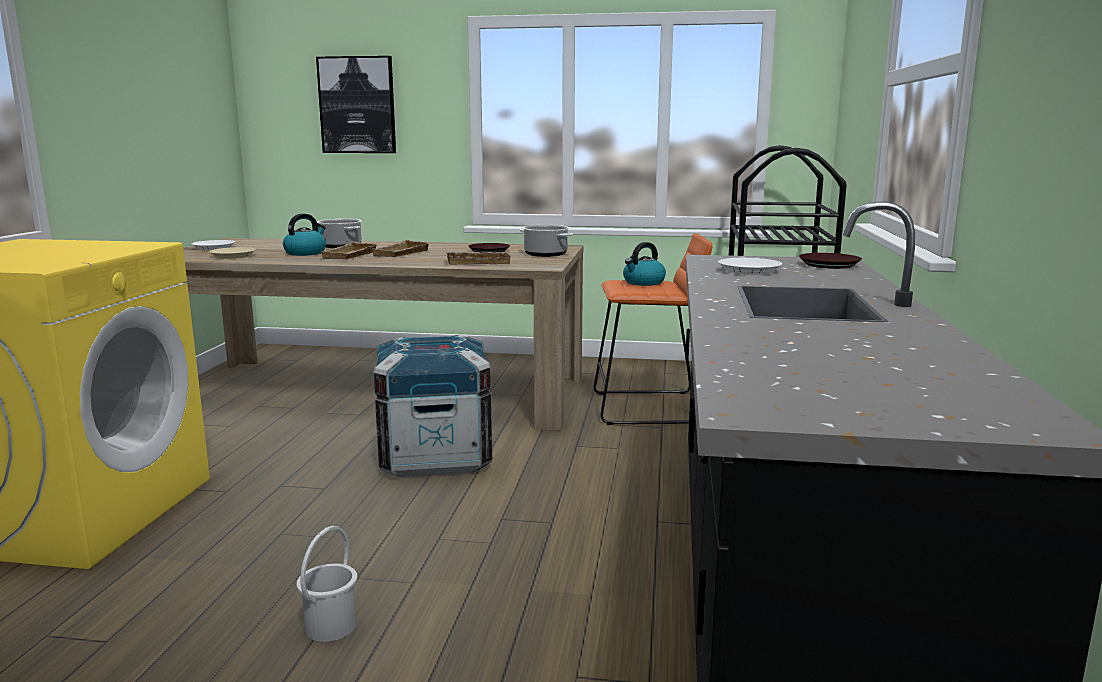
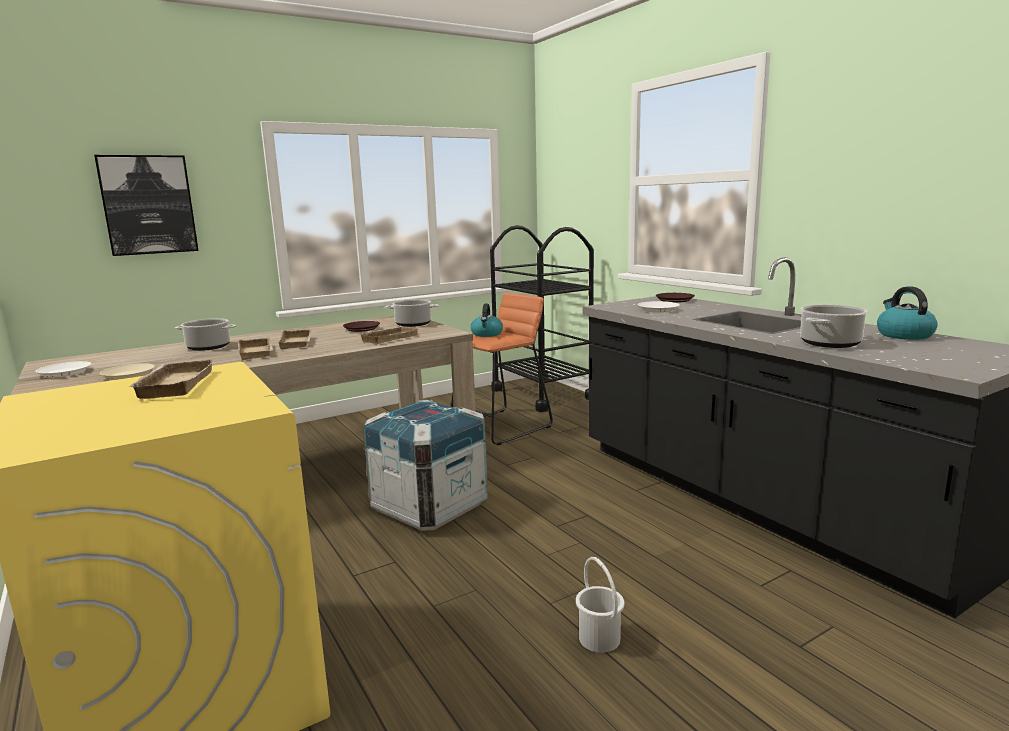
camera: 40 degrees left, 0 degrees up
kettle [283,214,326,256] -> kettle moved to [877,286,938,340]
none -> beige tray [129,359,214,399]
none -> cooking pot [800,304,868,348]

